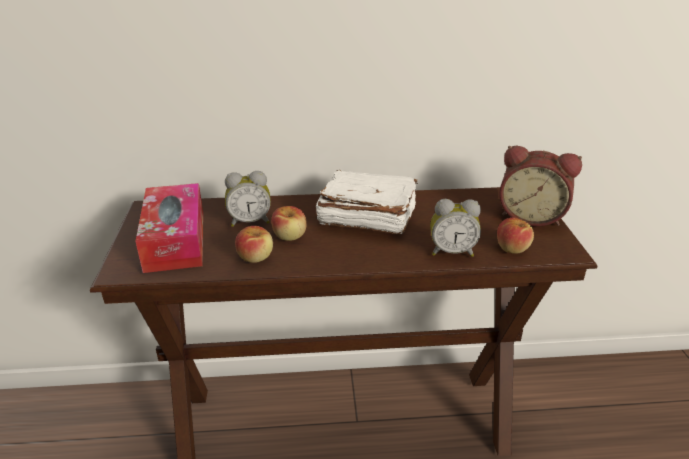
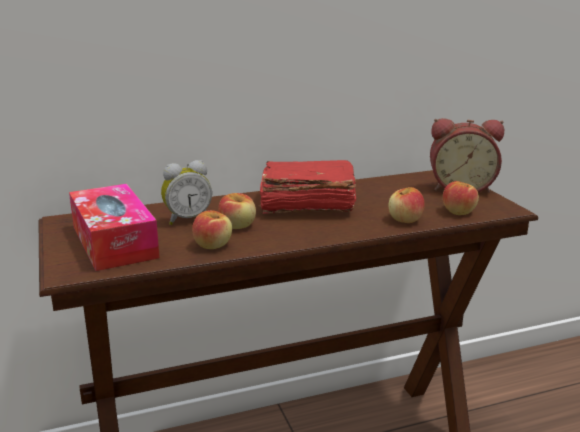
camera: 15 degrees left, 10 degrees down
white book [316,170,418,234] -> red book [259,160,356,214]
alarm clock [430,199,481,257] -> apple [389,187,425,223]

